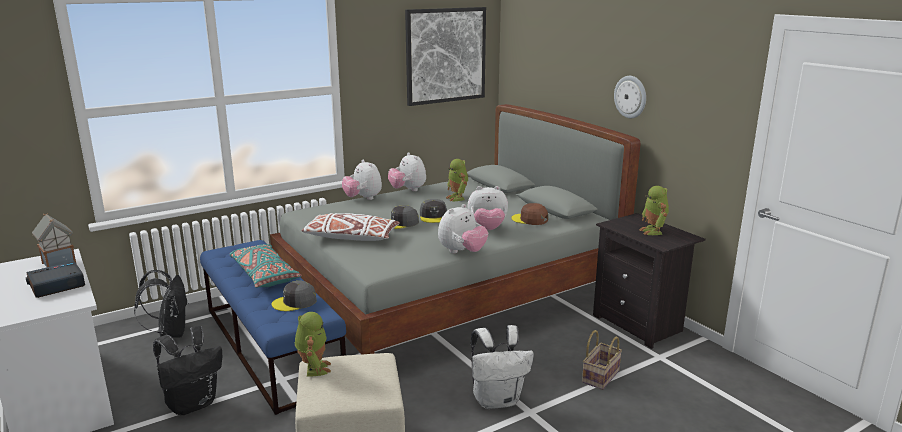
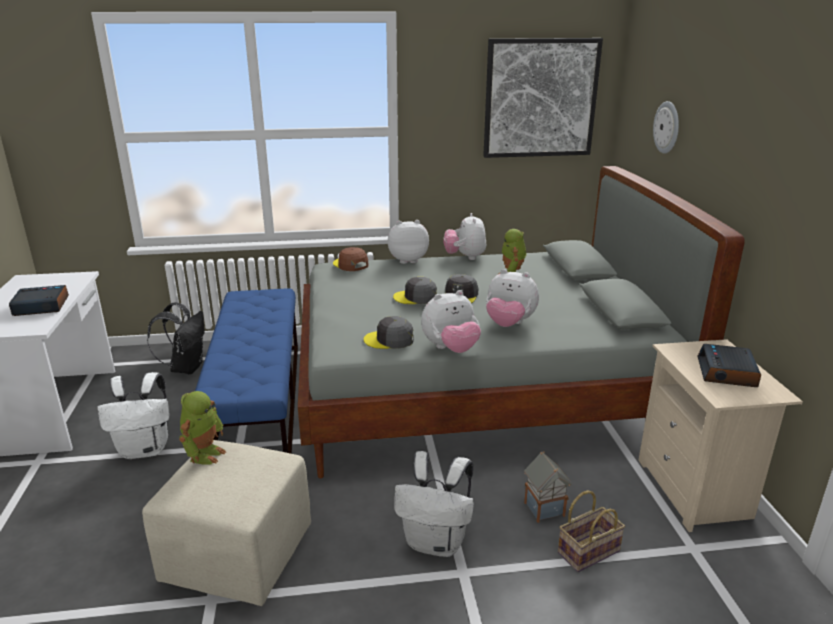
camera: 25 degrees right, 5 degrees up
toy house [32,213,77,267] -> toy house moved to [524,451,572,523]
black backpack [153,326,222,415] -> white backpack [97,372,170,459]
turquoise pillow [229,244,302,288] -> none
grey cap [272,281,317,311] -> grey cap moved to [364,316,414,349]
white pillow [301,213,400,241] -> none
plush toy [342,160,382,200] -> plush toy turned 90 degrees clockwise [388,220,429,264]
brown cap [511,203,548,225] -> brown cap moved to [333,247,369,271]
black nightstand [593,213,705,349] -> beige nightstand [638,339,803,532]
wall clock [614,76,646,118] -> wall clock moved to [653,101,679,154]
toy robot [639,186,669,235] -> alarm clock [698,344,761,387]

